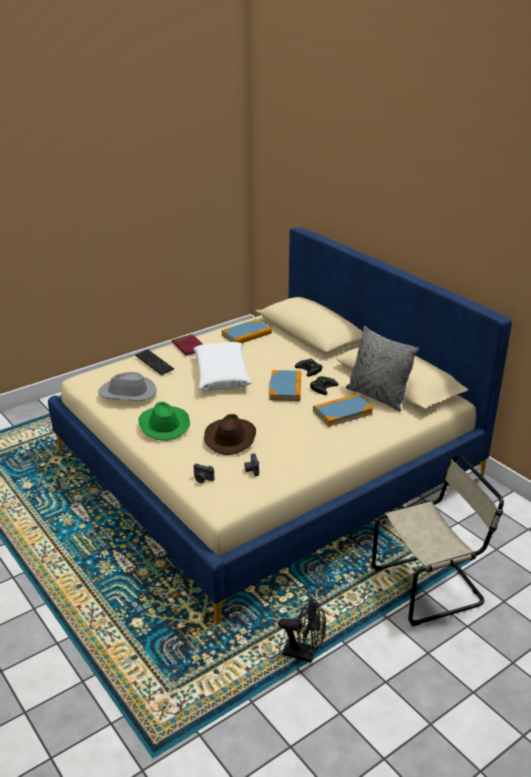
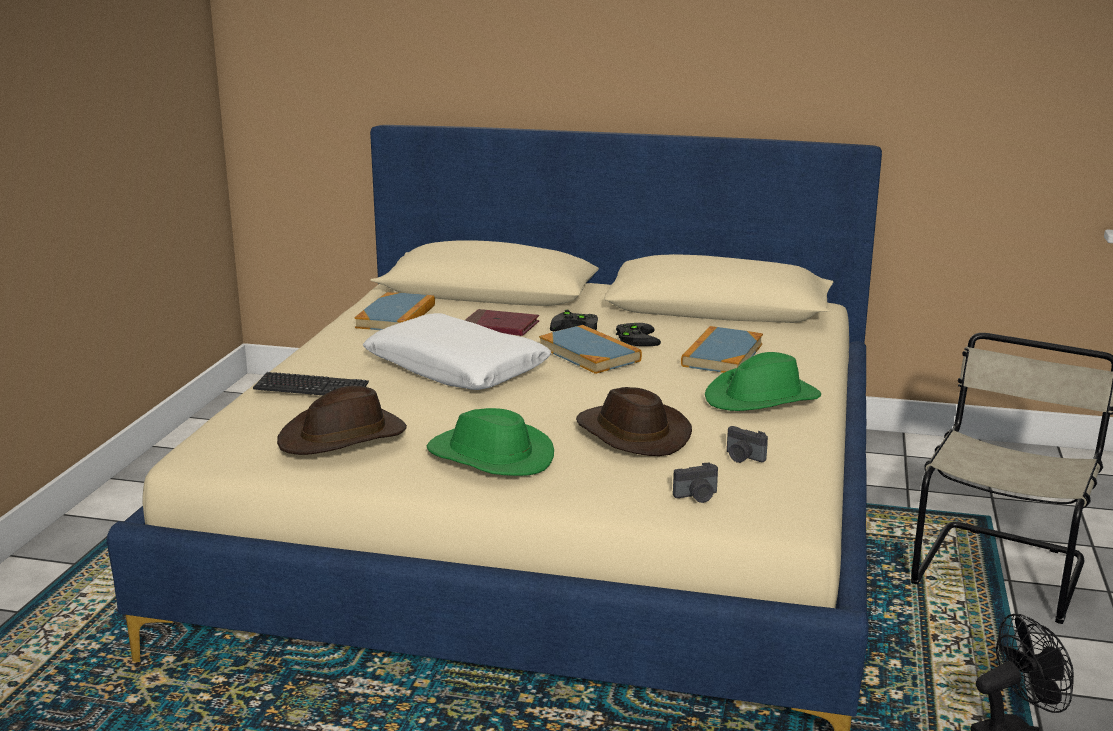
camera: 40 degrees left, 10 degrees down
grey hat [98,372,156,401] -> brown hat [277,386,407,455]
red book [172,334,203,356] -> red book moved to [465,309,540,336]
grey pillow [346,326,419,411] -> none
none -> green hat [705,352,821,411]

